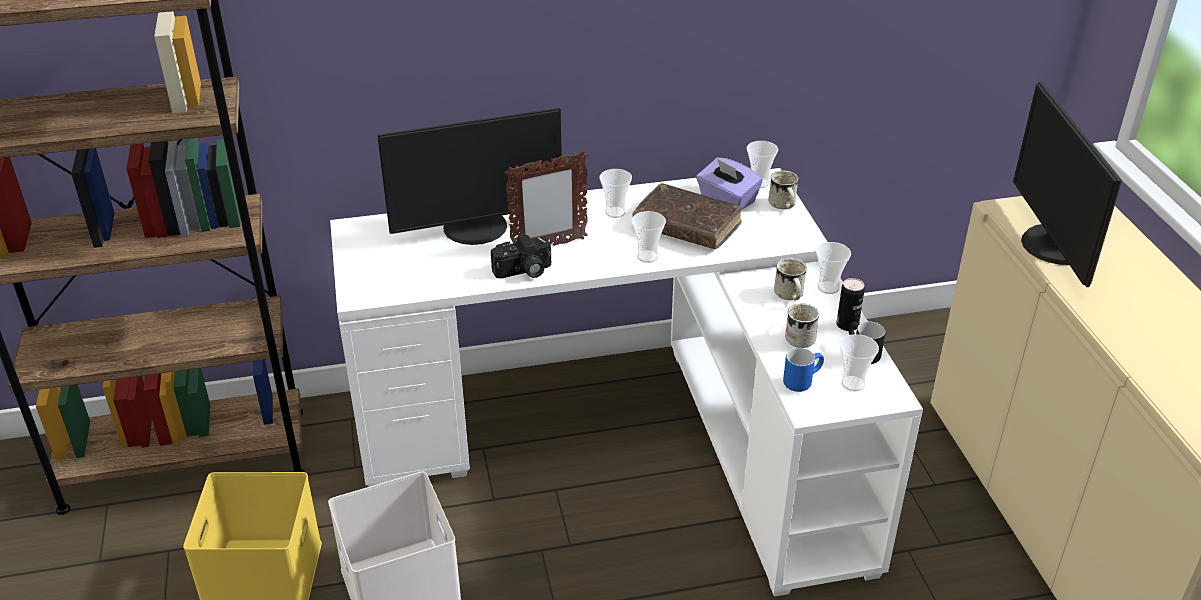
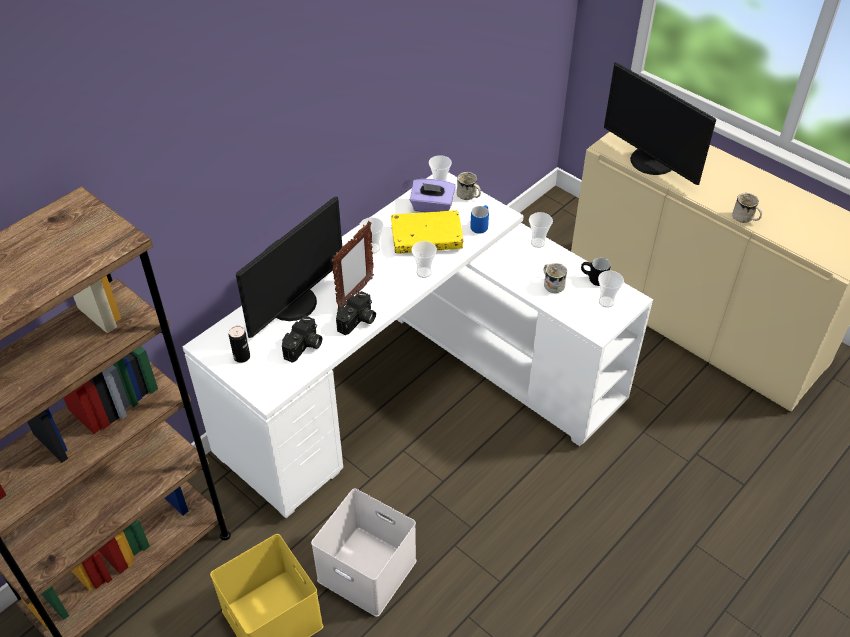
camera: 35 degrees left, 10 degrees up
brown book [632,183,742,250] -> yellow book [391,210,463,254]
white mug [774,258,807,300] -> white mug moved to [732,193,762,223]
blue mug [783,348,824,392] -> blue mug moved to [470,205,489,234]
can [837,278,865,331] -> can moved to [229,326,250,363]
none -> camera [282,316,322,363]

